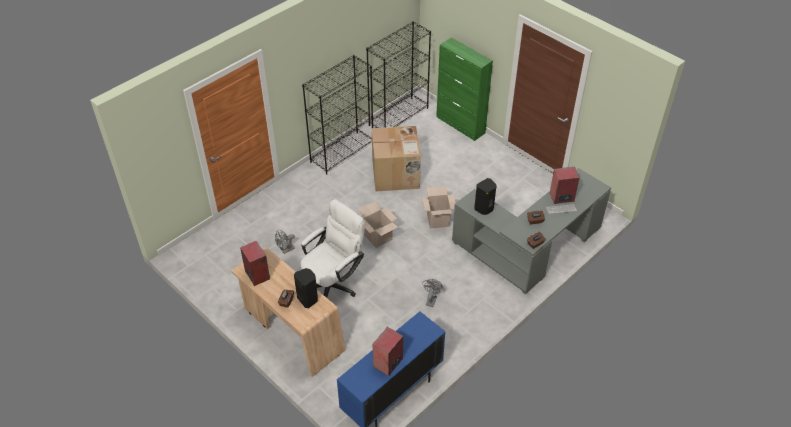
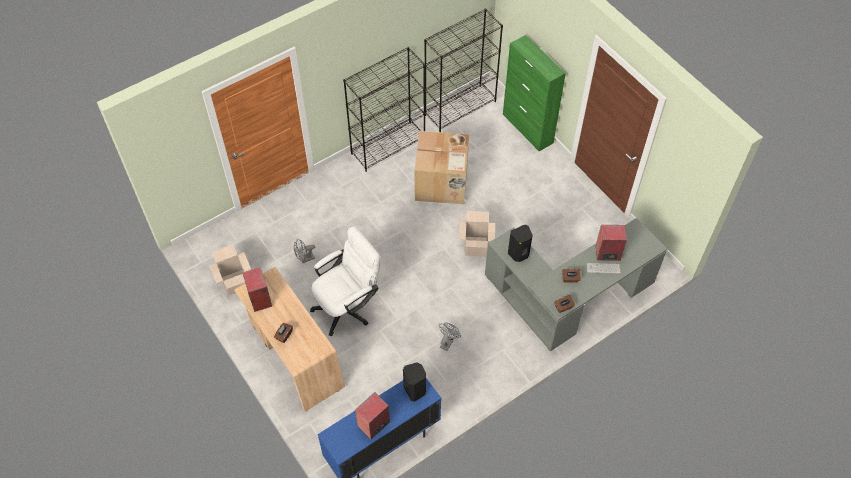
camera: 10 degrees right, 10 degrees up
black speaker [294,268,318,308] -> black speaker moved to [403,363,426,402]
cardboard box [358,201,398,248] -> cardboard box moved to [210,244,251,296]

